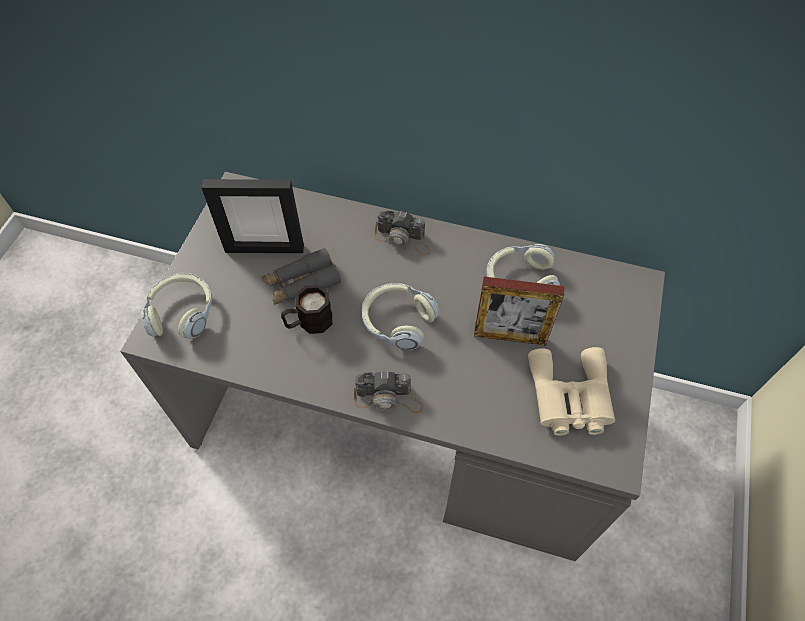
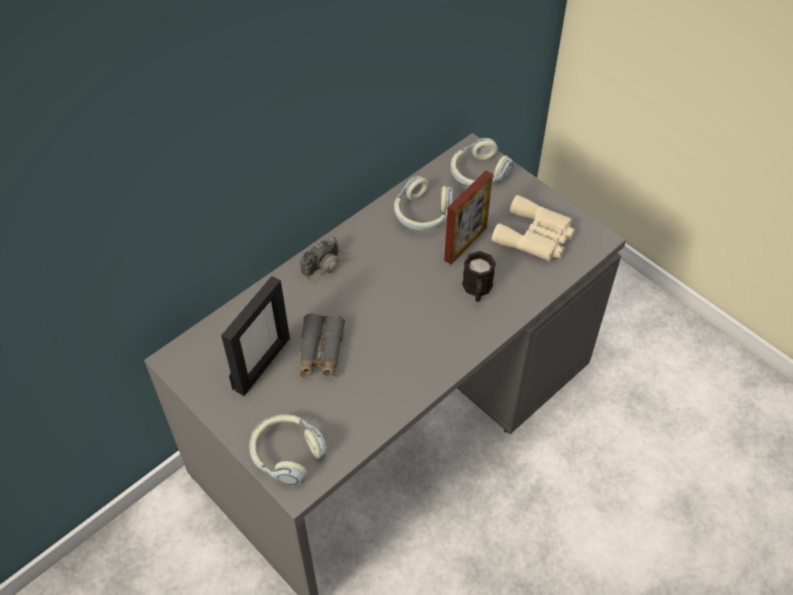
camera: 60 degrees left, 5 degrees down
black mug [281,285,332,334] -> black mug moved to [462,251,496,302]
camera [354,371,423,414] -> none
headphones [361,283,439,350] -> headphones moved to [451,138,513,186]

